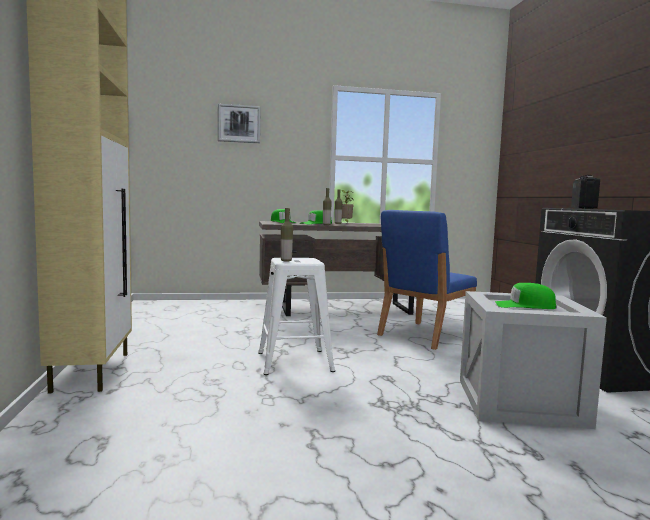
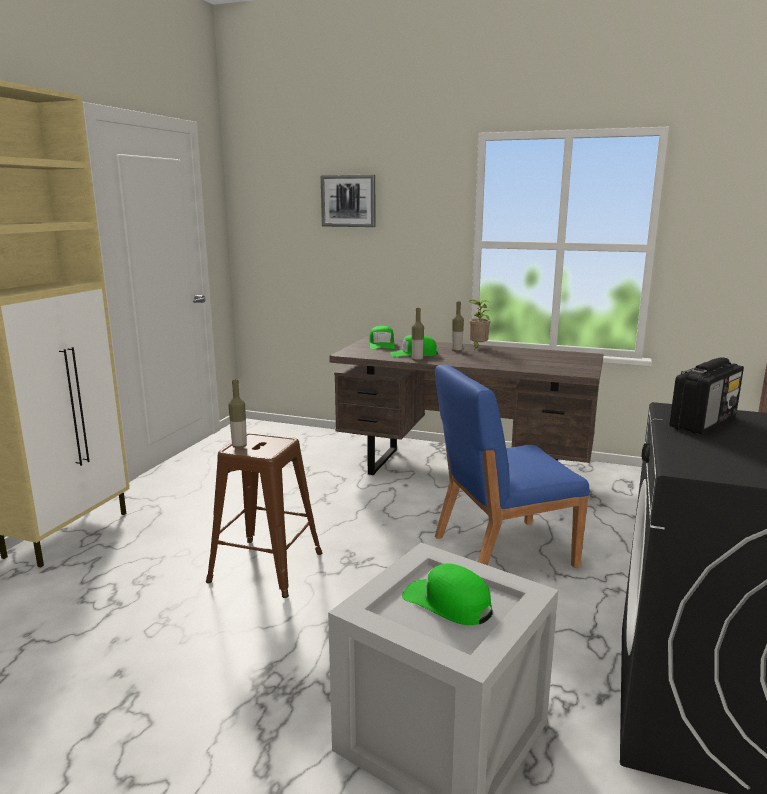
camera: 30 degrees right, 10 degrees up
white stool [258,258,335,375] -> brown stool [206,433,322,598]

